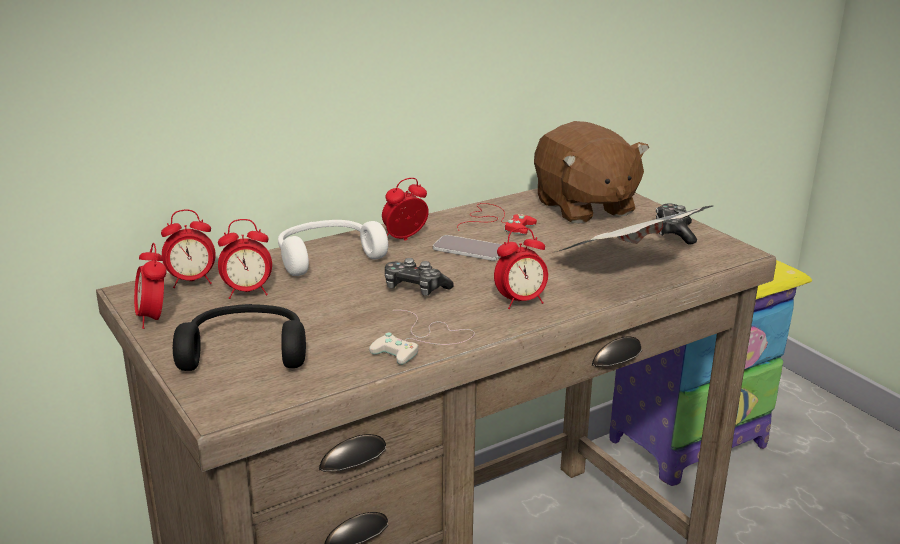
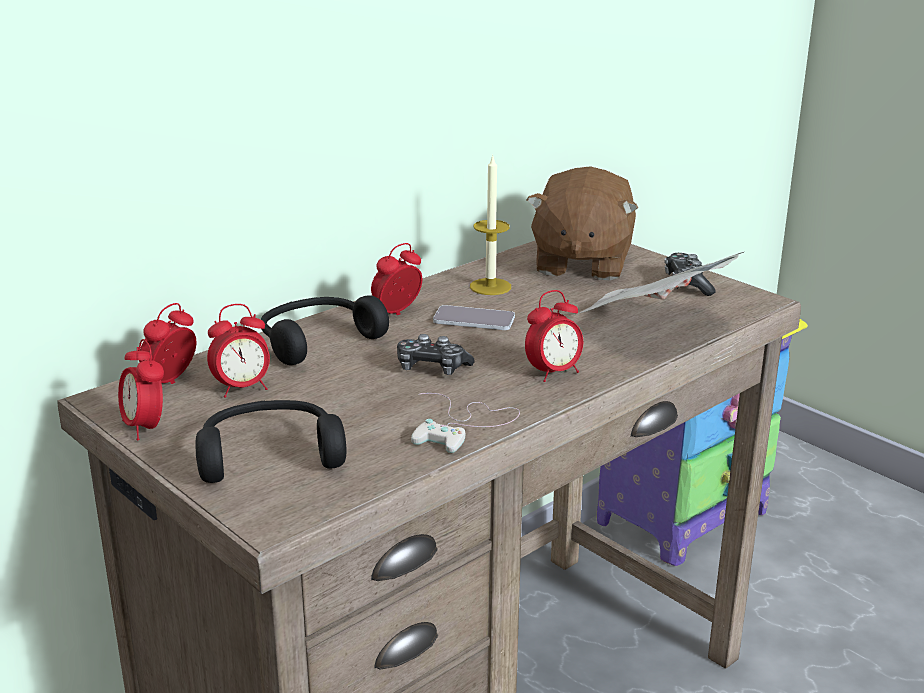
camera: 10 degrees left, 0 degrees up
alarm clock [161,210,216,288] -> alarm clock turned 150 degrees clockwise [139,303,196,384]
white headphones [278,220,388,276] -> black headphones [261,295,389,365]
red game controller [457,203,537,235] -> candle [470,154,511,295]
brown plush toy [534,121,649,224] -> brown plush toy turned 45 degrees clockwise [527,166,638,280]

